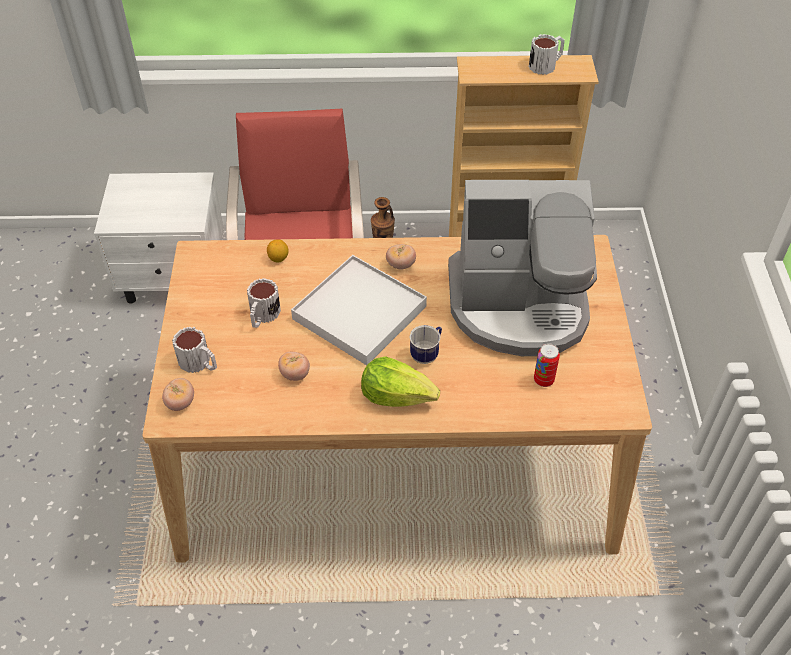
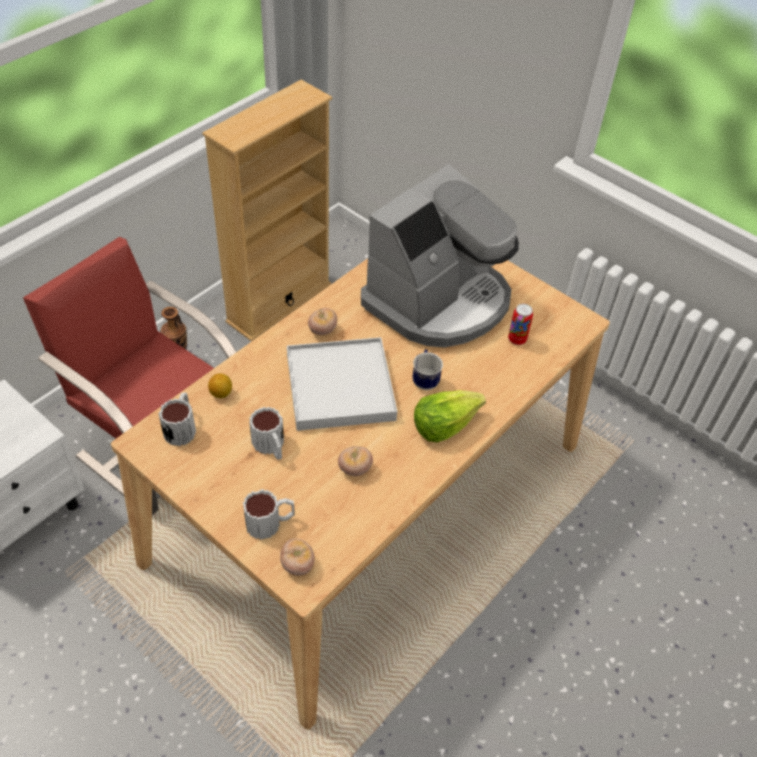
camera: 50 degrees left, 0 degrees up
mug [529,34,565,75] -> mug moved to [158,392,196,446]

